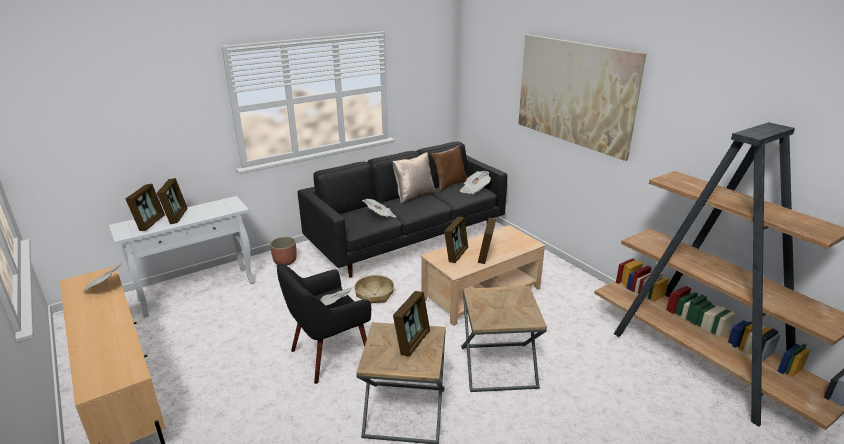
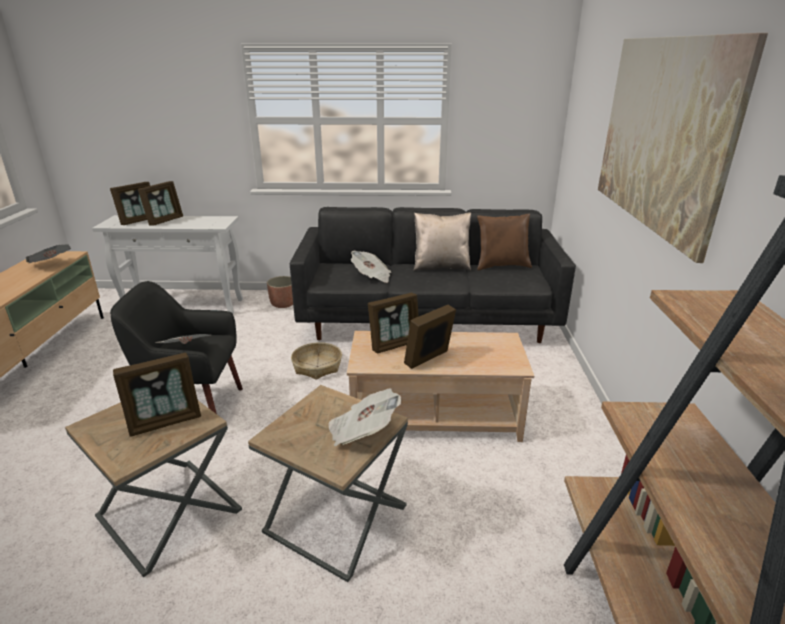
camera: 35 degrees right, 0 degrees up
newspaper [460,171,491,194] -> newspaper moved to [328,389,401,446]

